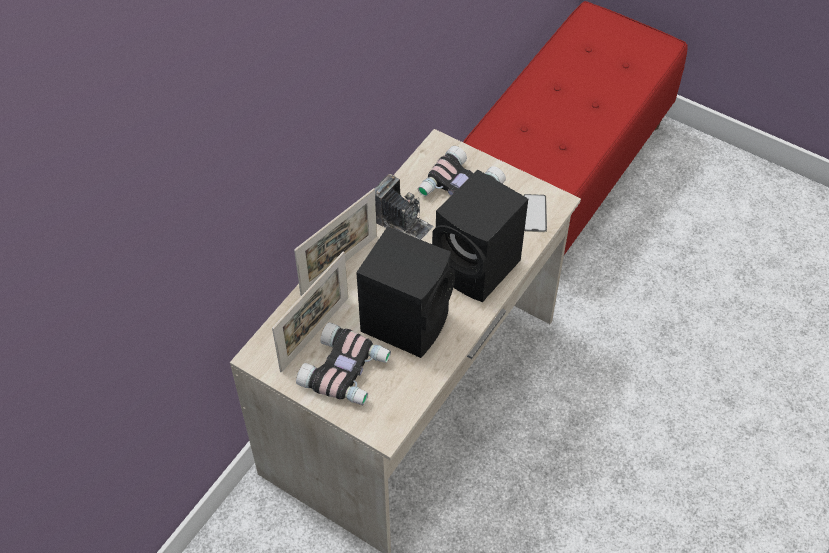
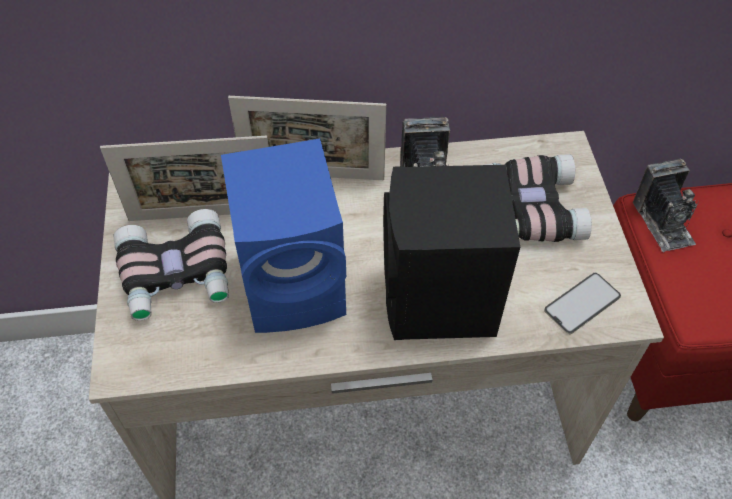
camera: 50 degrees right, 0 degrees up
black speaker [356,226,455,358] -> blue speaker [221,139,346,333]
none -> camera [633,159,699,252]

